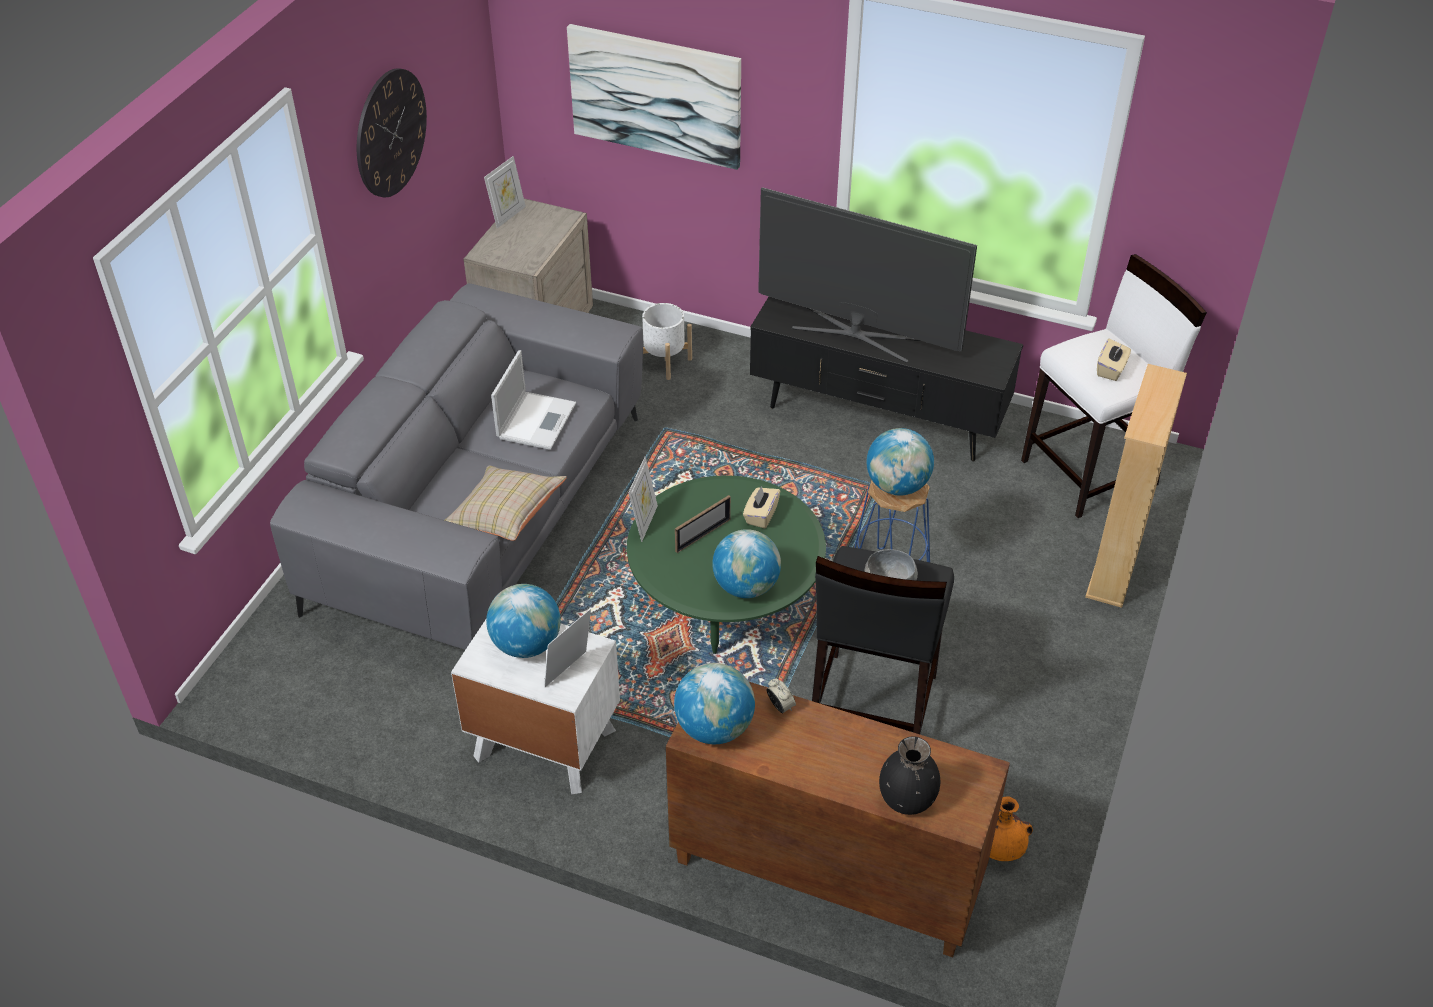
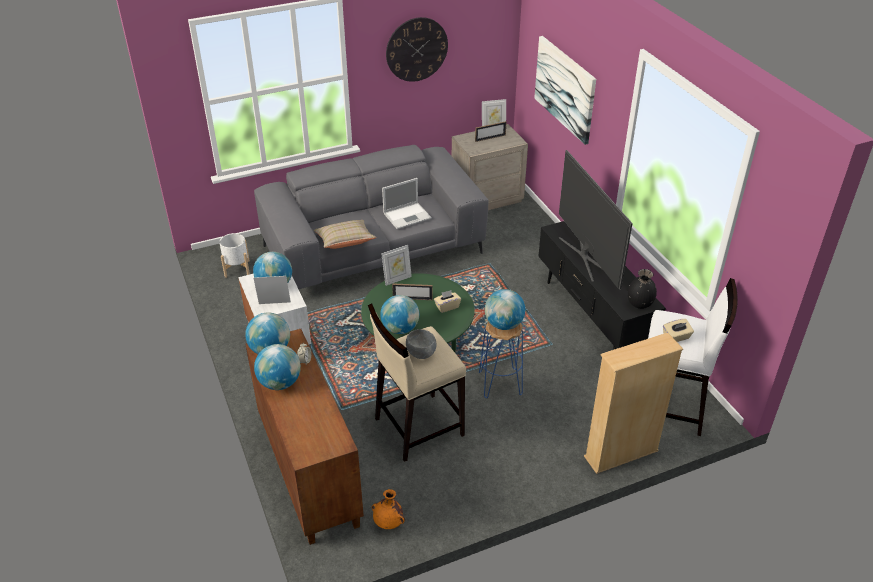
camera: 45 degrees right, 5 degrees down
white planter [642,303,692,380] -> white planter moved to [219,233,250,278]
black stool [812,546,954,734] -> beige stool [368,303,466,462]
black vase [879,736,941,815] -> black vase moved to [627,269,657,309]
none -> globe [254,344,301,390]
none -> picture frame [475,121,506,142]

